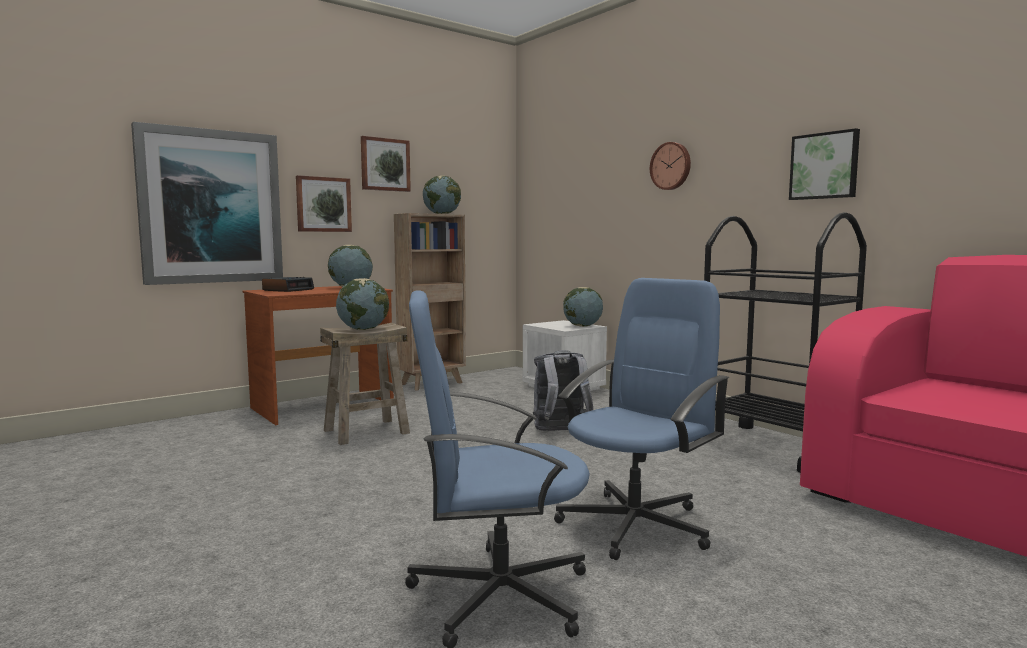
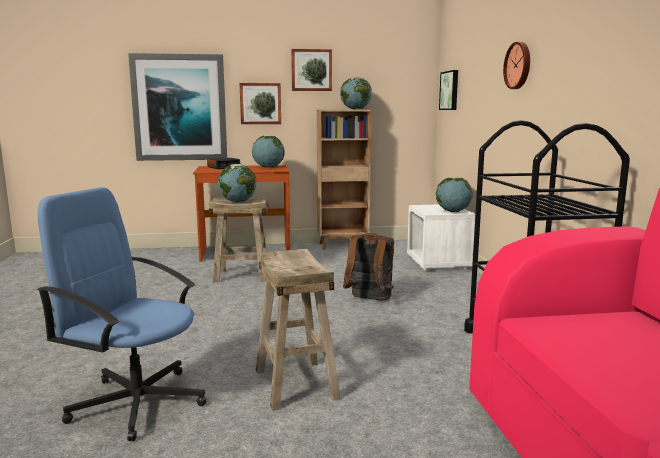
camera: 30 degrees right, 5 degrees up
grey backpack [533,350,593,431] -> brown backpack [343,233,394,300]
blue office chair [554,278,730,560] -> beige stool [256,249,341,411]
picture [789,128,860,200] -> picture moved to [439,70,458,110]

